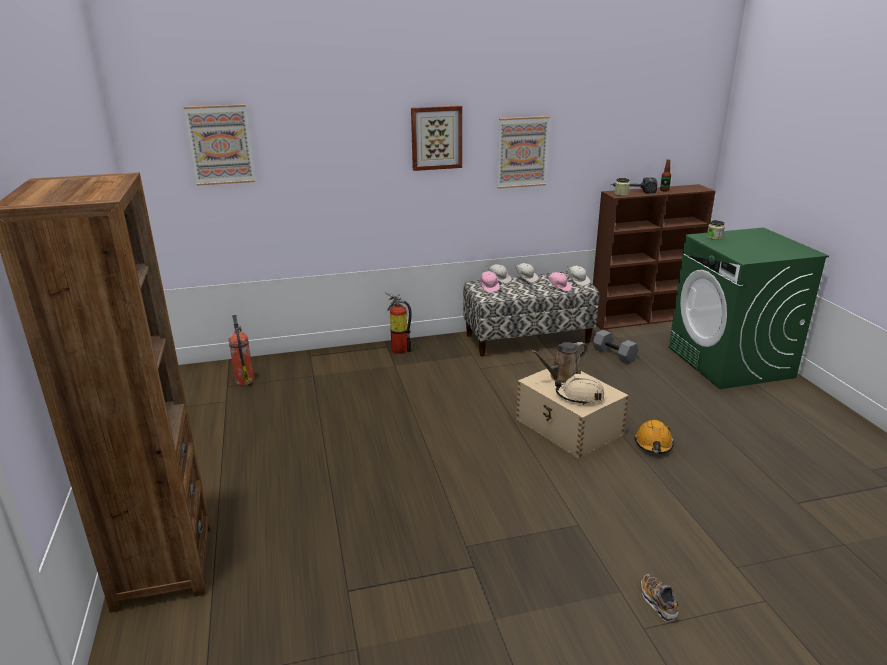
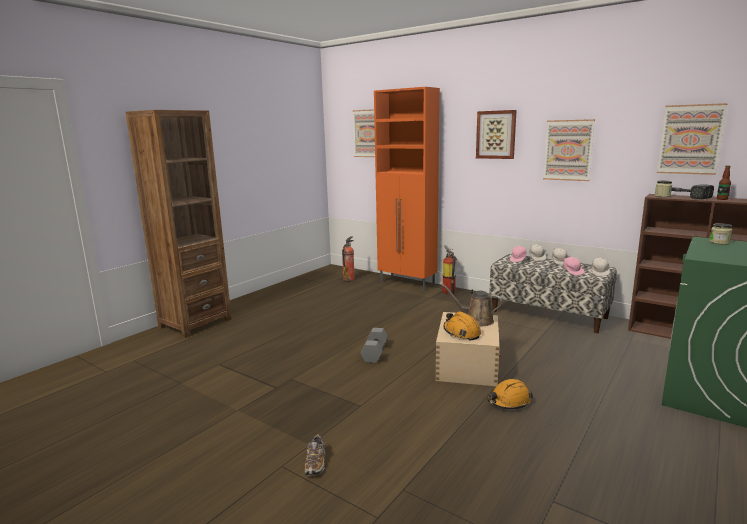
camera: 50 degrees right, 10 degrees down
beige hard hat [555,374,605,405] -> orange hard hat [443,312,481,341]
grey dumbbell [593,330,638,363] -> grey dumbbell moved to [360,328,388,363]
shoe [641,574,678,622] -> shoe turned 150 degrees clockwise [305,434,326,476]
none -> orange cabinet [374,87,440,290]
none -> picture [657,103,728,175]

